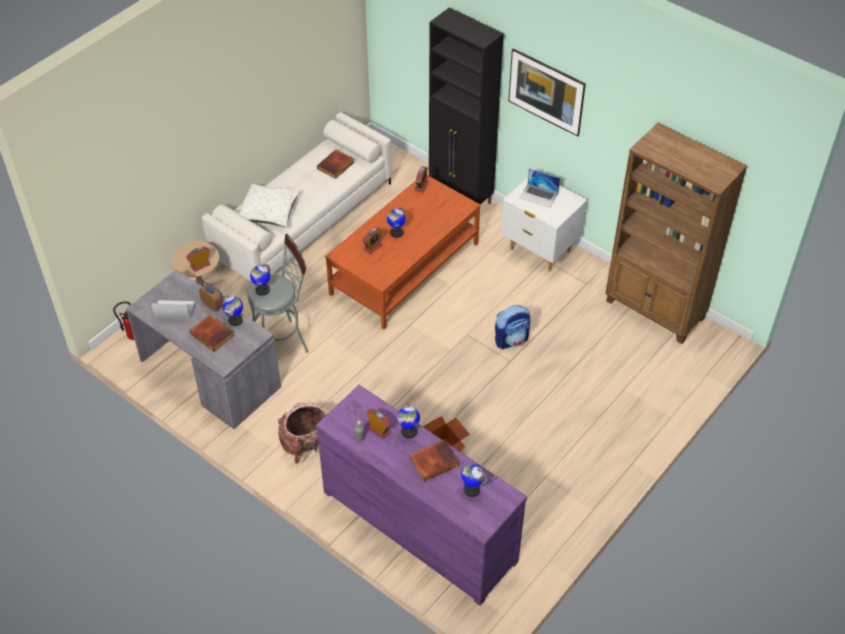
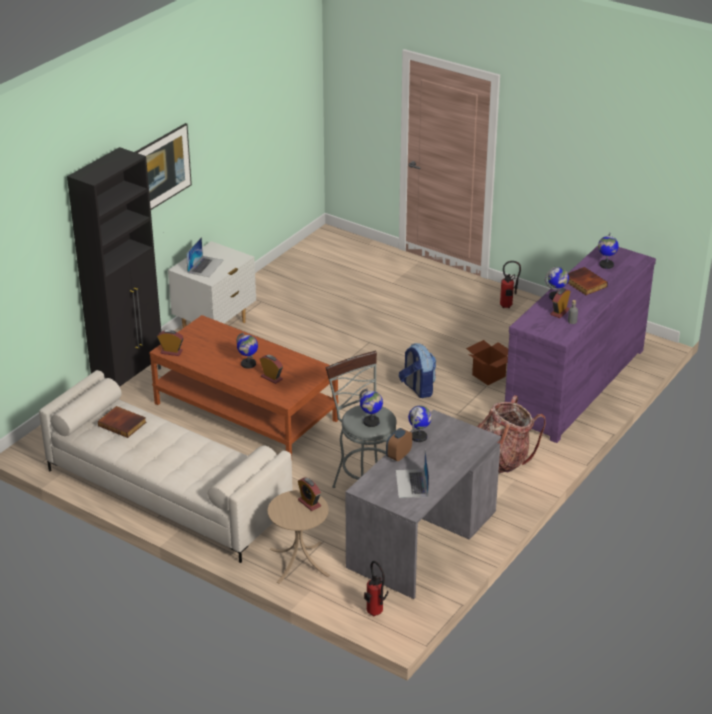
camera: 95 degrees left, 15 degrees down
book [190,315,234,352] -> none
white pillow [239,184,301,227] -> none
backpack [495,305,531,349] -> backpack moved to [399,343,436,398]
brown bookcase [605,123,747,344] -> none
none -> fire extinguisher [500,261,521,308]

